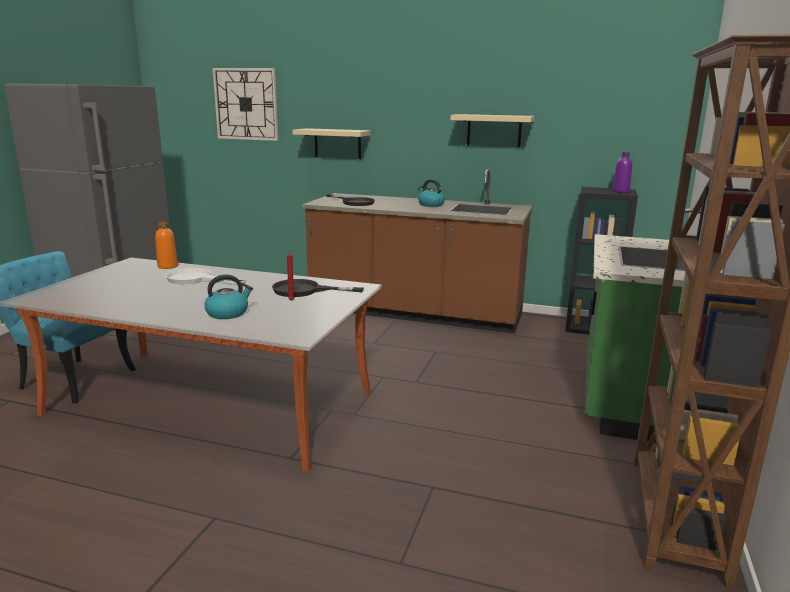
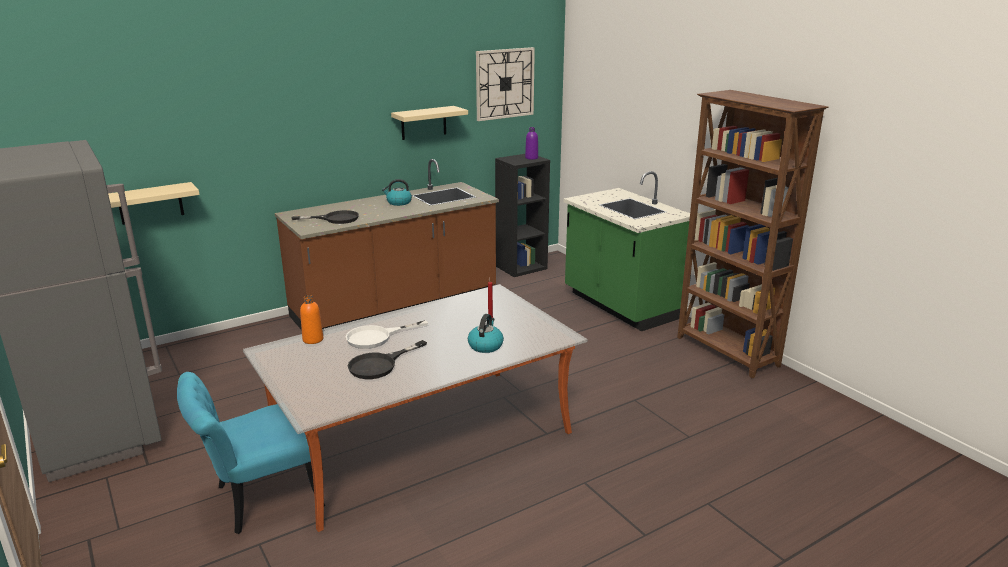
camera: 50 degrees left, 5 degrees up
wall clock [213,68,279,141] -> wall clock moved to [476,47,535,121]
black frying pan [272,279,364,297] -> black frying pan moved to [348,340,427,379]
beige shelf [293,128,371,159] -> beige shelf moved to [108,182,200,225]

